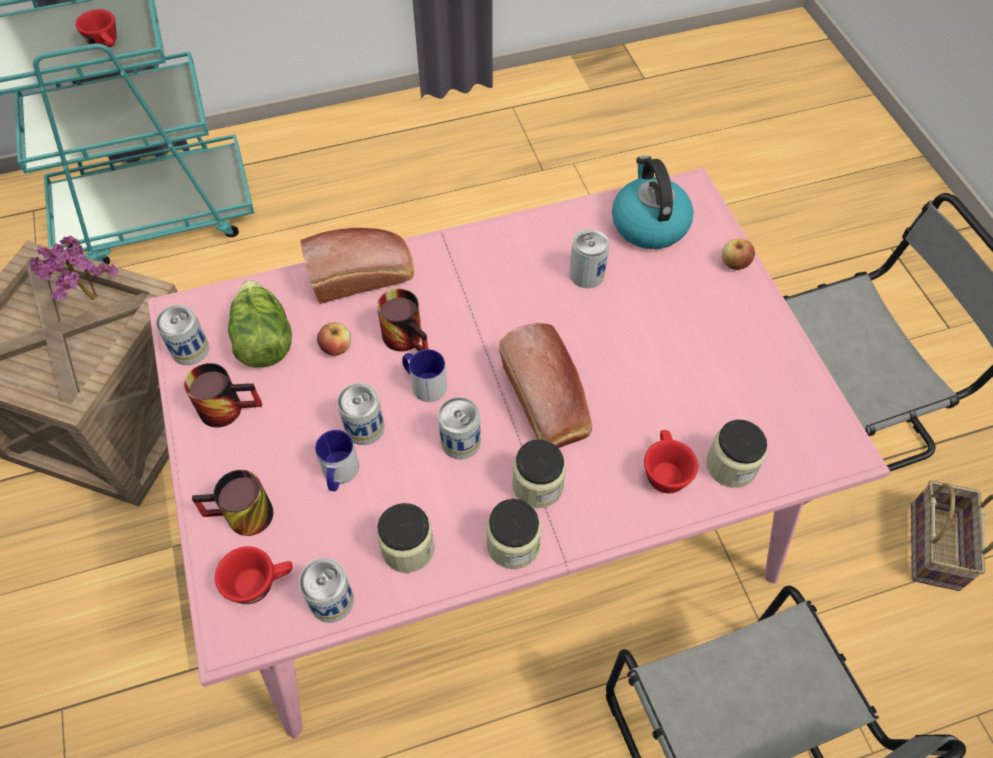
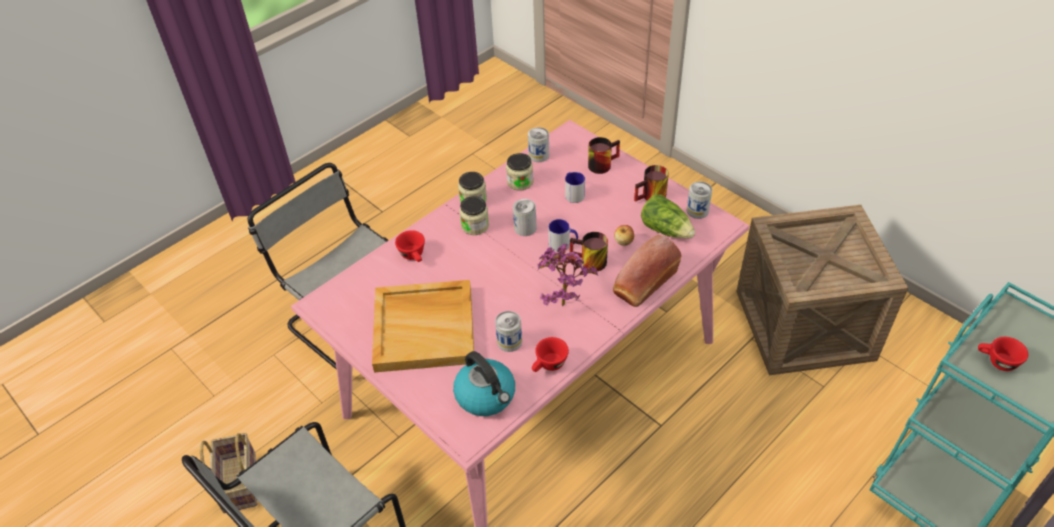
camera: 155 degrees right, 10 degrees down
potted plant [29,235,118,300] -> potted plant moved to [537,244,598,306]
red cup [215,546,293,604] -> red cup moved to [532,337,569,372]
can [337,383,385,445] -> none
bread [499,323,592,448] -> none
jar [706,420,767,488] -> none
apple [722,239,755,270] -> none
none -> beige tray [372,280,474,373]

